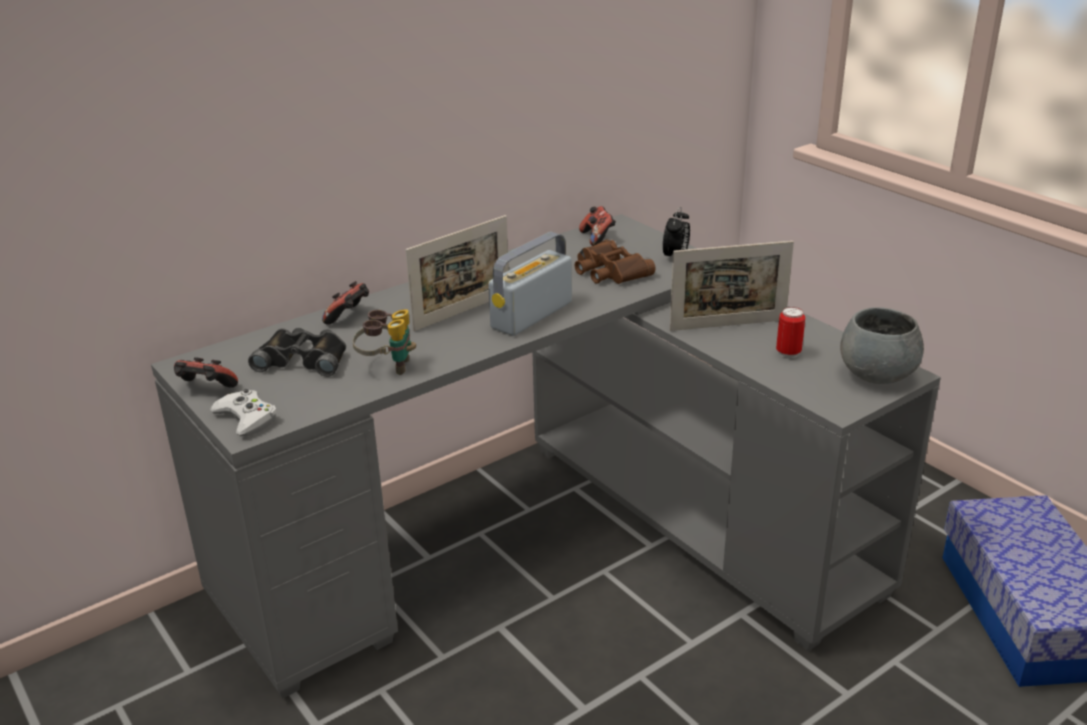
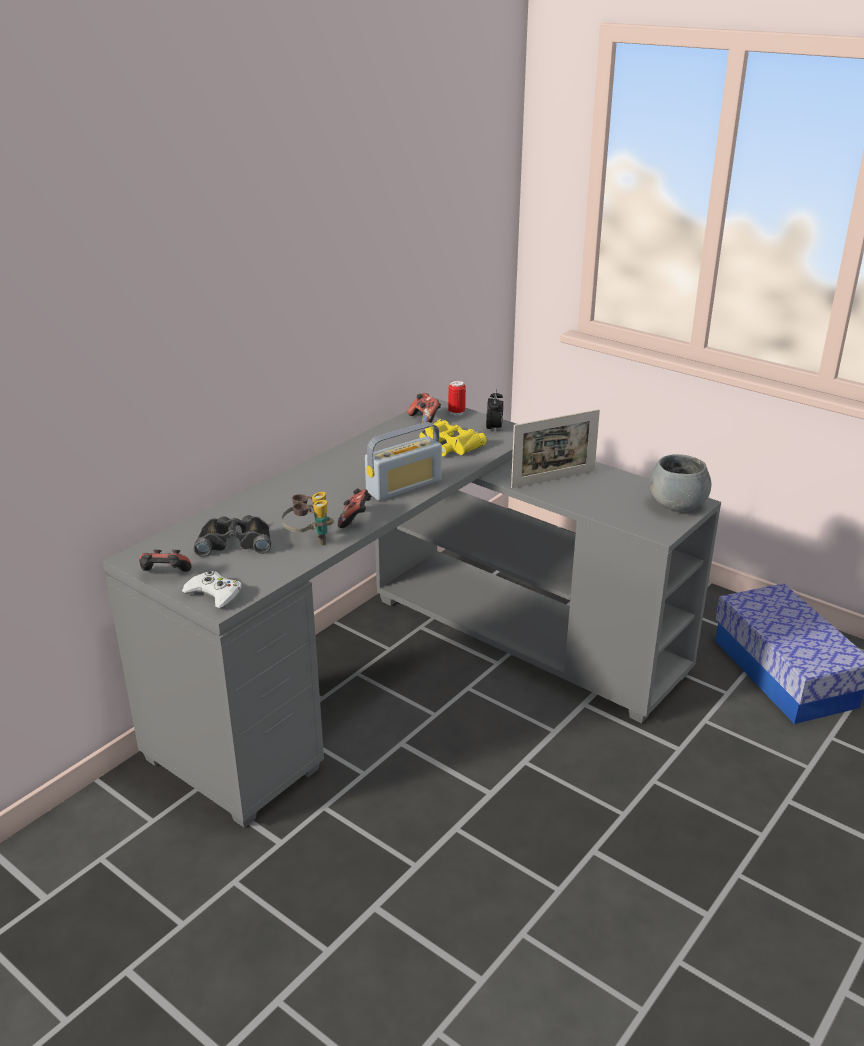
camera: 15 degrees left, 0 degrees up
game controller [322,281,369,325] -> game controller moved to [337,488,371,528]
picture frame [406,215,509,331] -> none
radio [488,232,572,336] -> radio turned 150 degrees counterclockwise [365,422,442,501]
brown binoculars [575,239,656,284] -> yellow binoculars [419,419,486,456]
can [776,307,805,358] -> can moved to [448,380,466,416]

